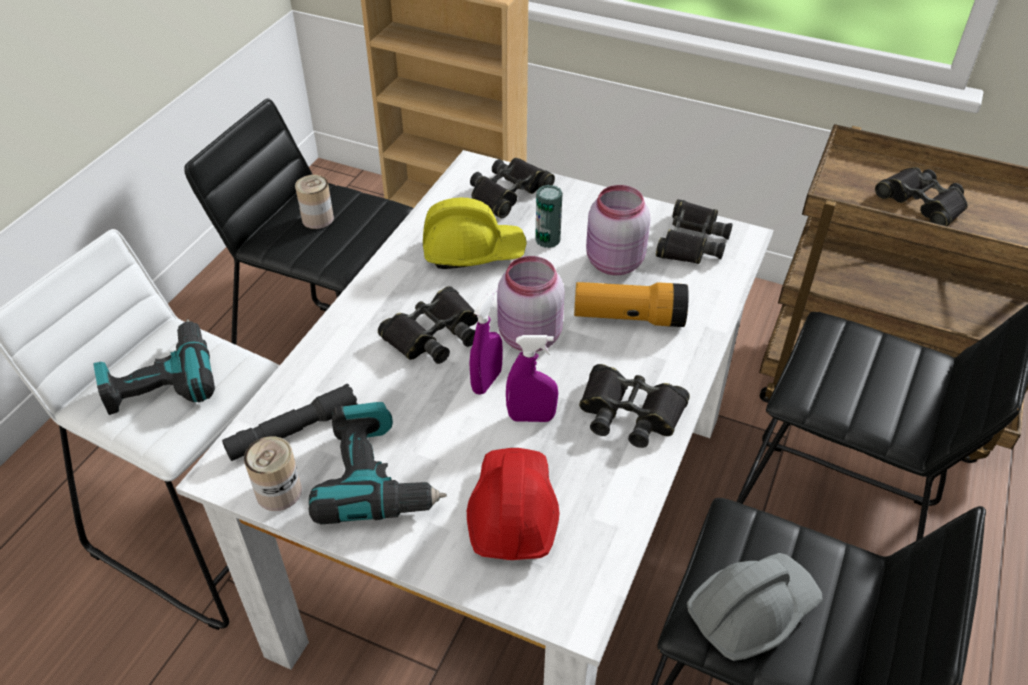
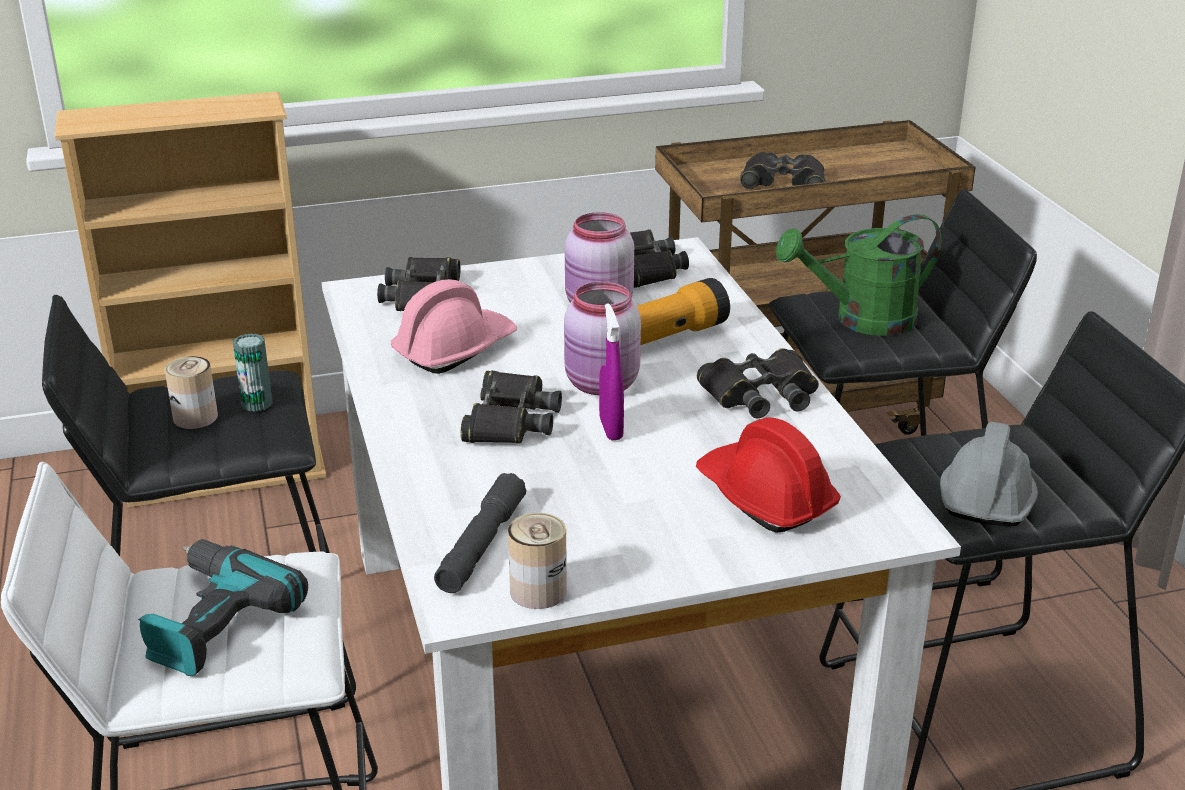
camera: 40 degrees left, 15 degrees down
power drill [309,402,447,524] -> none
yellow hard hat [423,198,527,269] -> pink hard hat [391,279,517,374]
purple spray bottle [506,335,558,422] -> none
can [535,185,562,248] -> can moved to [233,334,273,412]
none -> green watering can [776,214,942,336]

